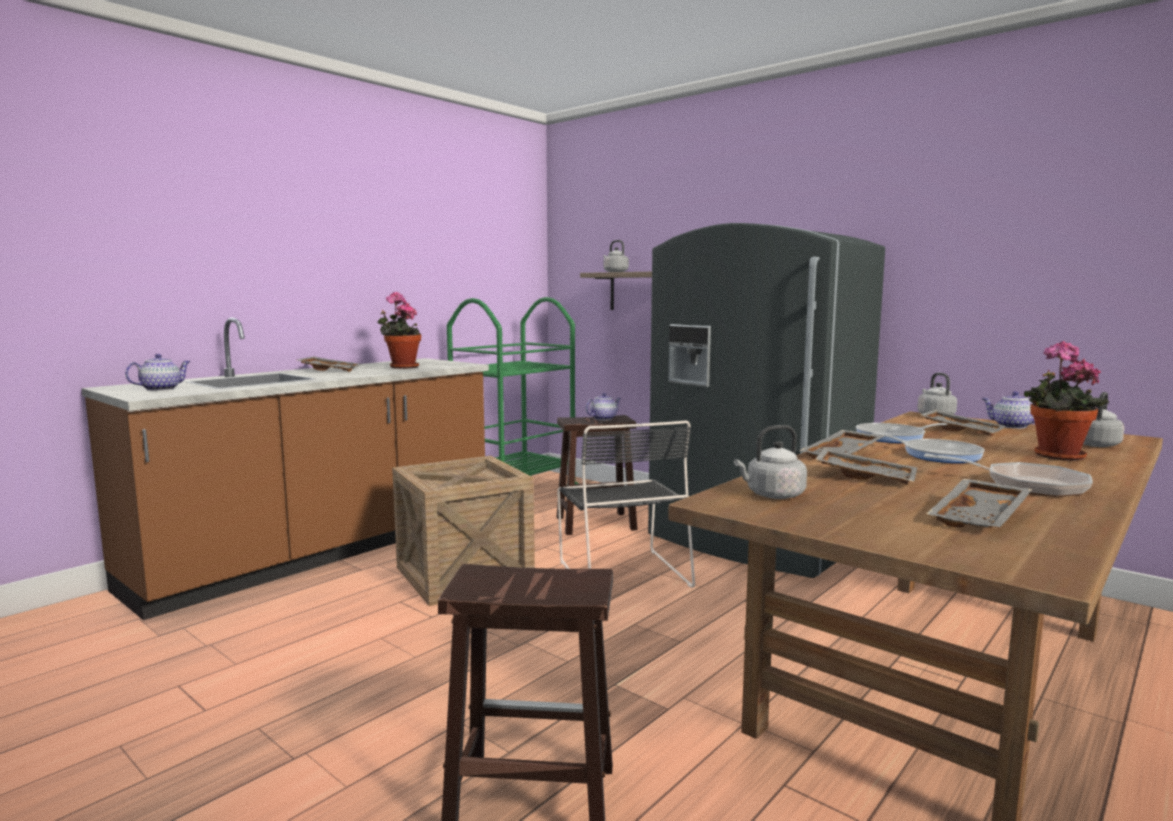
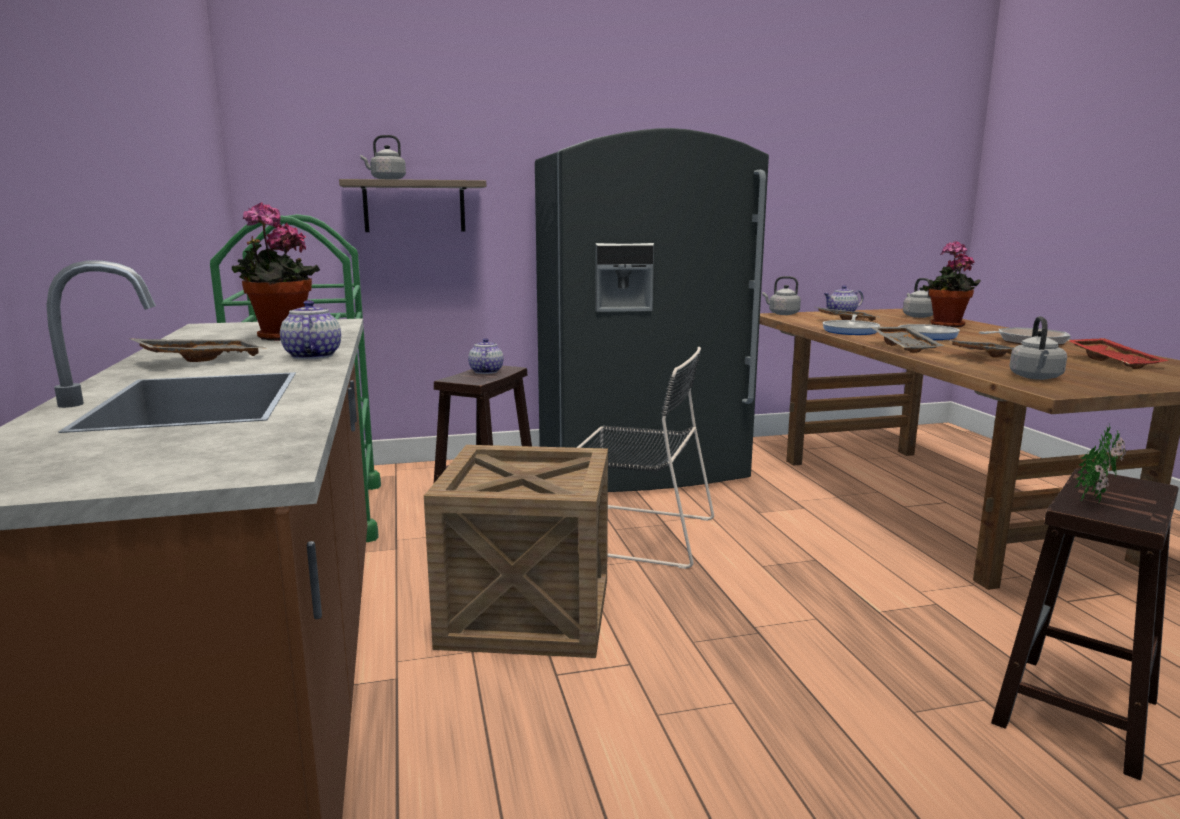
camera: 55 degrees left, 5 degrees up
teapot [125,354,191,391] -> teapot moved to [280,300,341,359]
grey tray [926,479,1032,528] -> red tray [1067,338,1169,369]
none -> potted plant [1075,424,1126,502]

